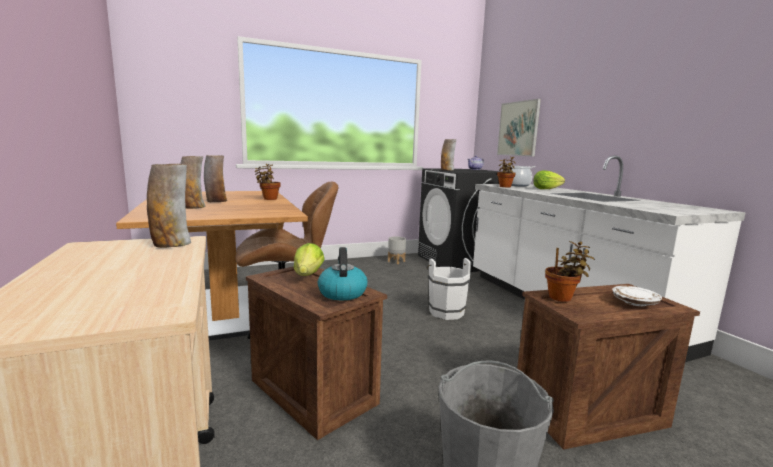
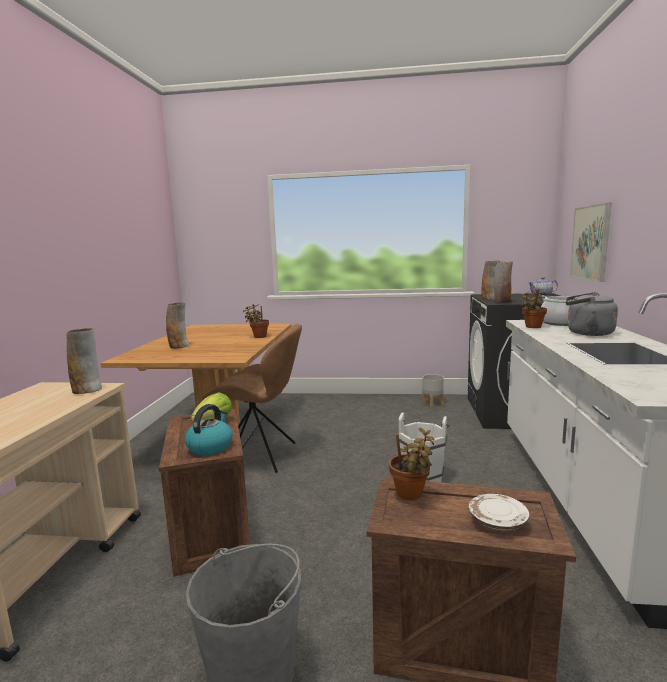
camera: 30 degrees right, 0 degrees up
vase [204,155,227,202] -> vase moved to [494,261,513,303]
lettuce [533,171,565,189] -> grey kettle [566,292,618,336]

